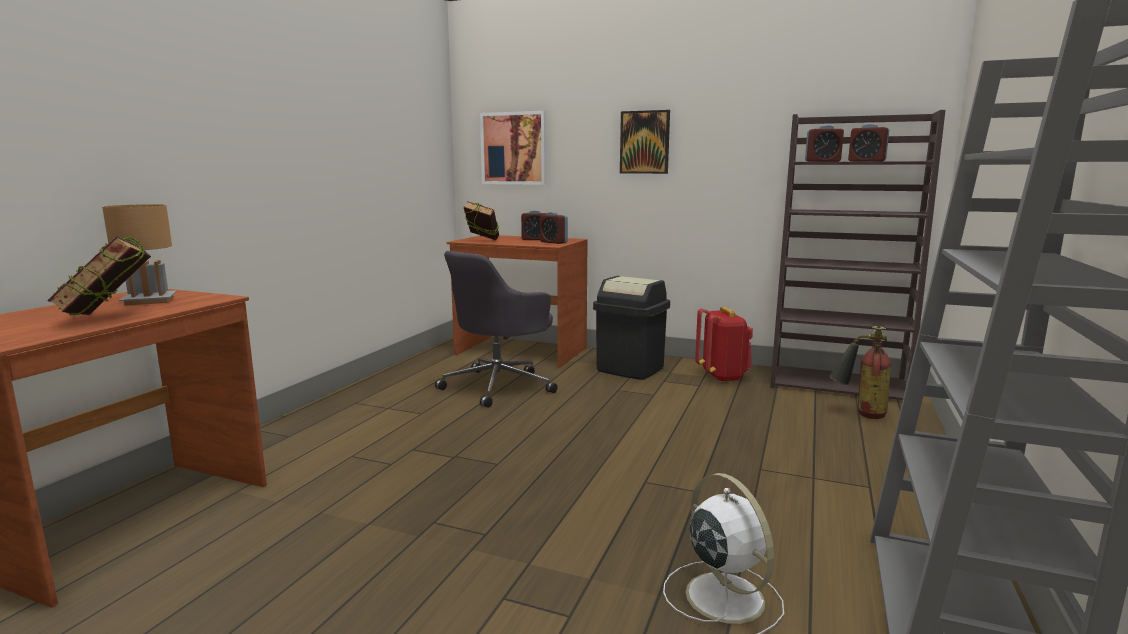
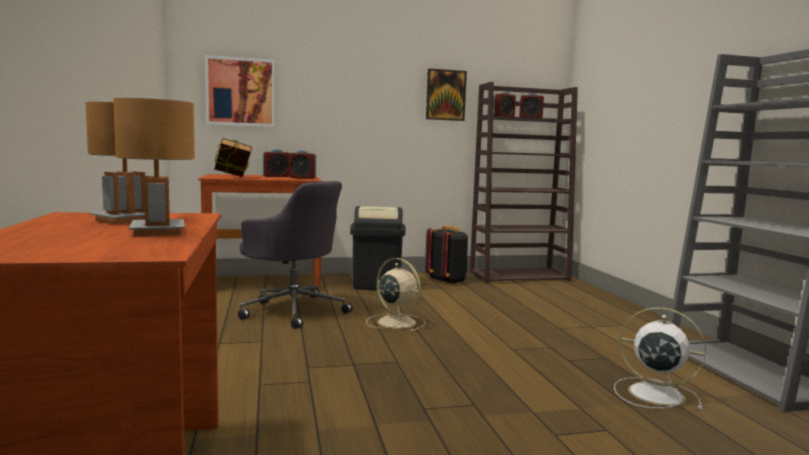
camera: 35 degrees left, 5 degrees down
book [47,236,151,316] -> brown table lamp [113,98,195,236]
grey office chair [435,251,557,408] -> grey office chair turned 60 degrees counterclockwise [238,181,353,329]
picture [620,110,670,174] -> picture moved to [426,69,467,121]
red backpack [695,307,753,382] -> black backpack [425,226,468,285]
fire extinguisher [829,326,891,419] -> none
none -> beige fan [366,258,426,332]

